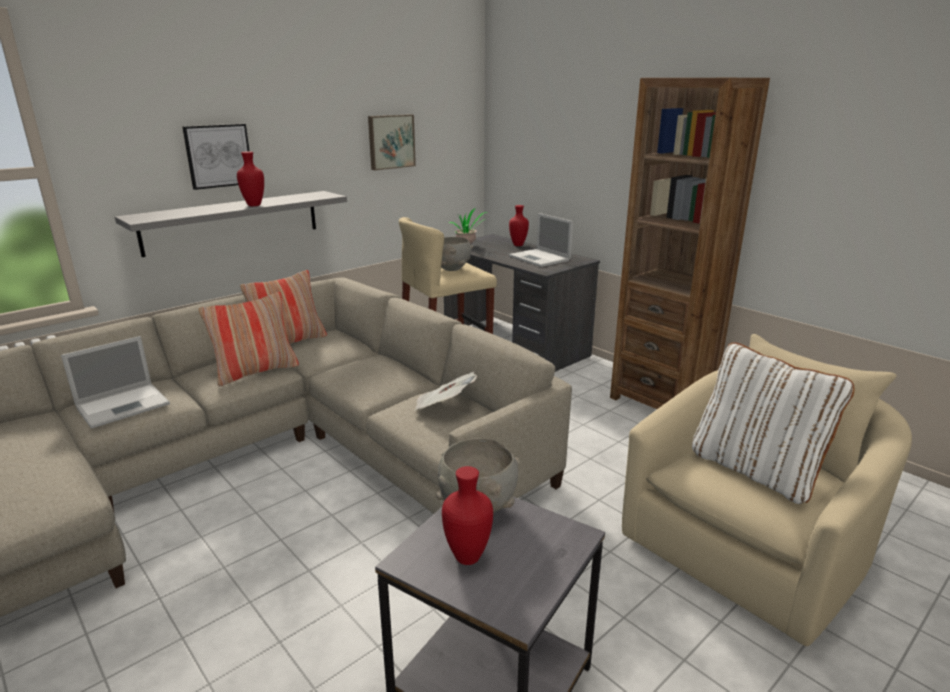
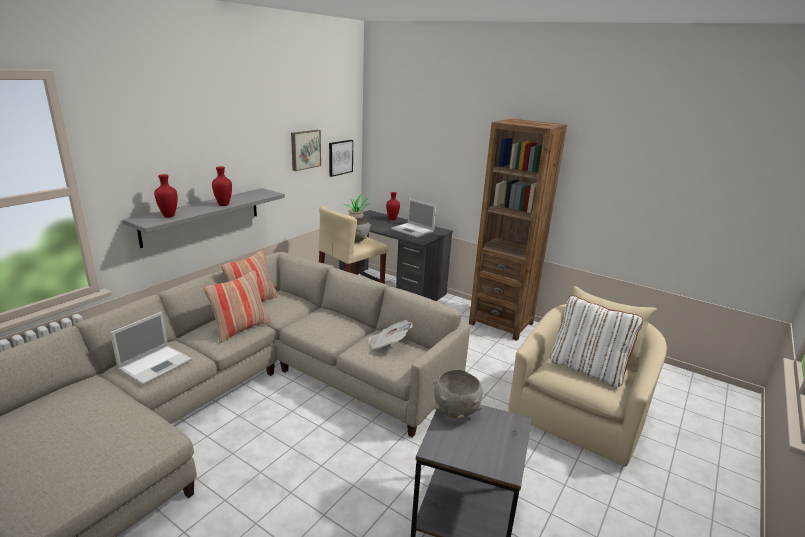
camera: 15 degrees left, 0 degrees up
picture [182,124,249,190] -> picture moved to [329,140,353,177]
red vase [442,466,493,565] -> red vase moved to [154,174,178,217]

